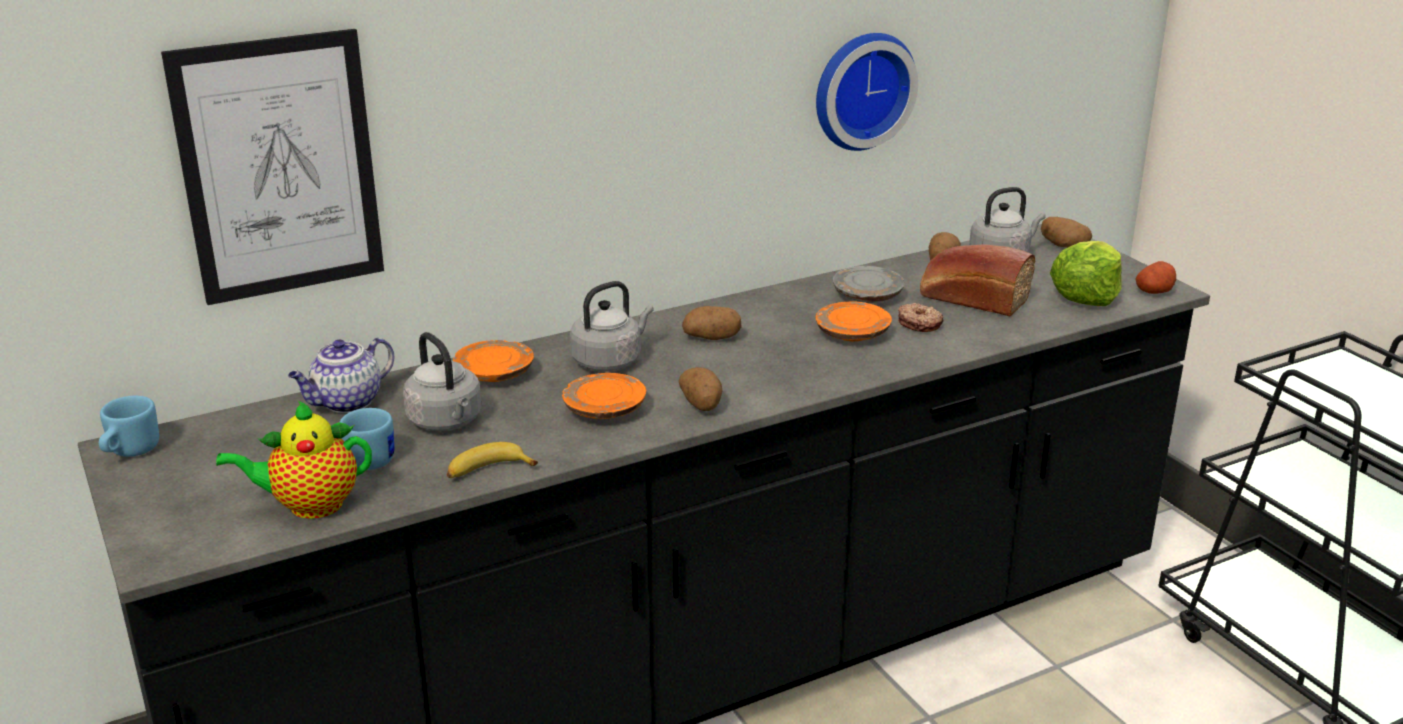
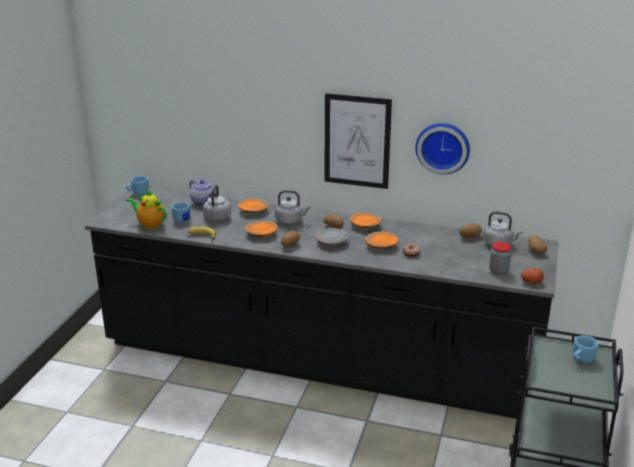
camera: 45 degrees right, 0 degrees up
picture [161,29,384,305] -> picture moved to [325,93,392,189]
teapot [288,338,395,413] -> teapot turned 135 degrees counterclockwise [189,180,216,206]
grey plate [833,266,905,303] -> grey plate moved to [316,228,348,246]
bread [920,245,1035,317] -> none
lettuce [1050,241,1122,306] -> jar [489,242,511,275]
none -> orange plate [350,213,381,229]
none -> blue mug [573,336,598,363]

